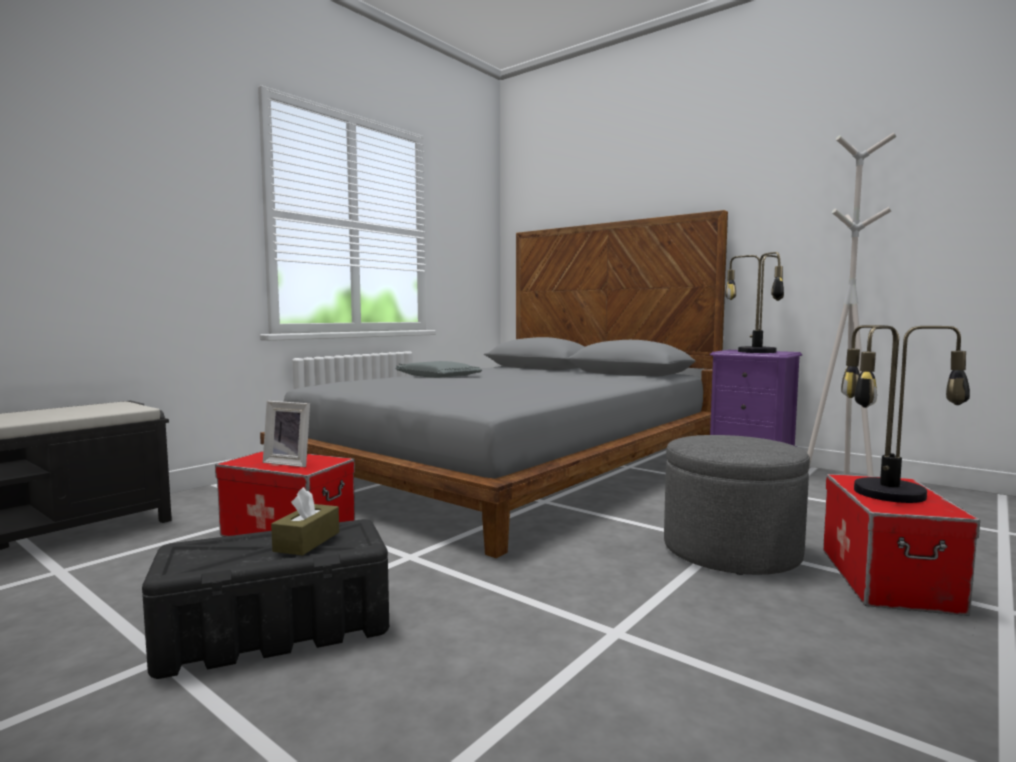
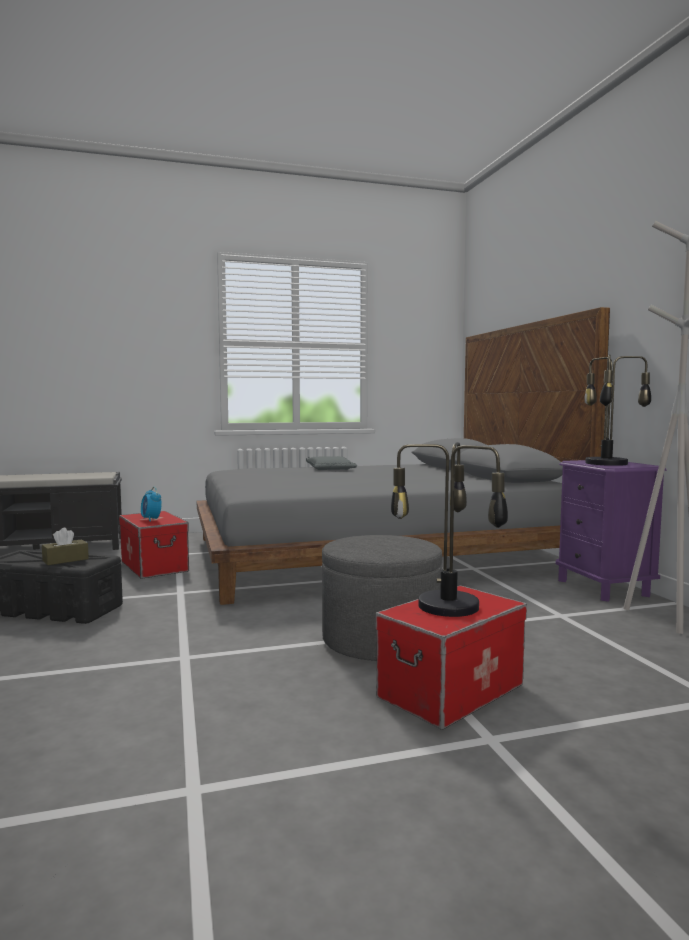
camera: 35 degrees right, 0 degrees up
picture frame [263,401,310,467] -> alarm clock [141,487,162,522]

